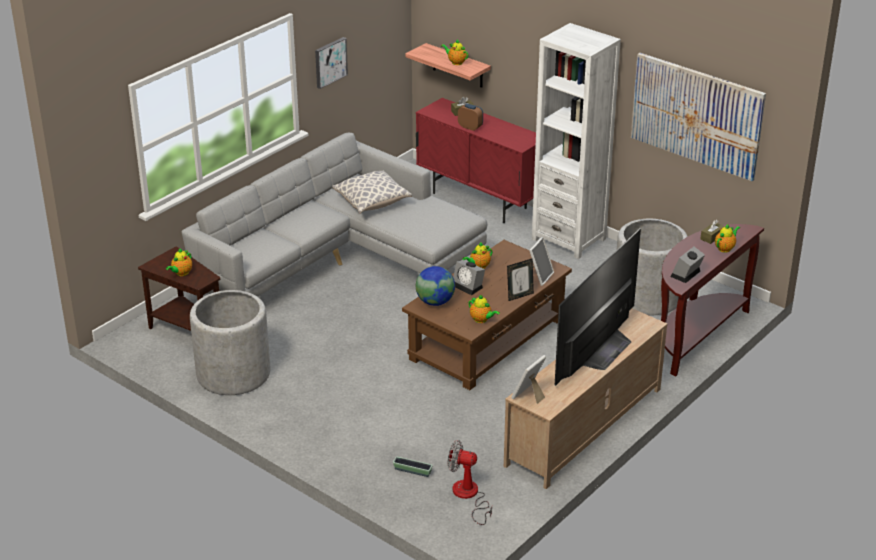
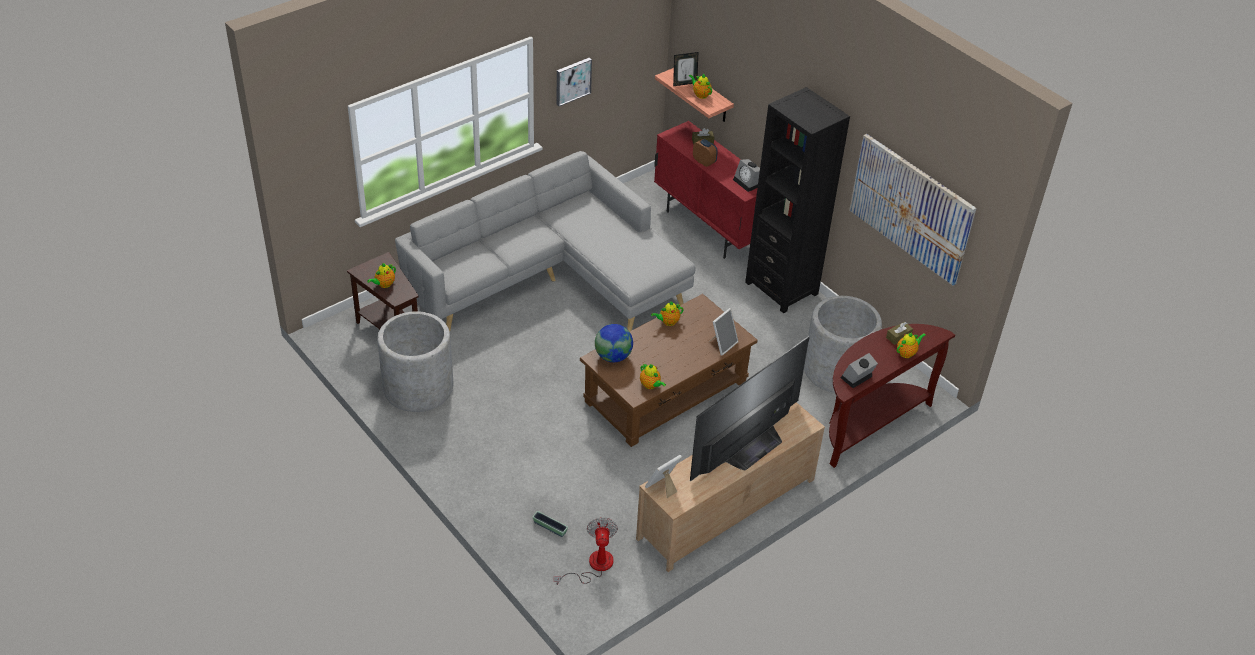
camera: 10 degrees right, 10 degrees up
pillow [332,171,412,214] -> none
fan [448,440,492,525] -> fan turned 60 degrees clockwise [554,517,618,585]
alarm clock [453,260,485,295] -> alarm clock moved to [733,159,760,192]
picture frame [507,258,534,301] -> picture frame moved to [673,52,698,86]
white bookcase [532,23,621,259] -> black bookcase [745,87,850,313]

